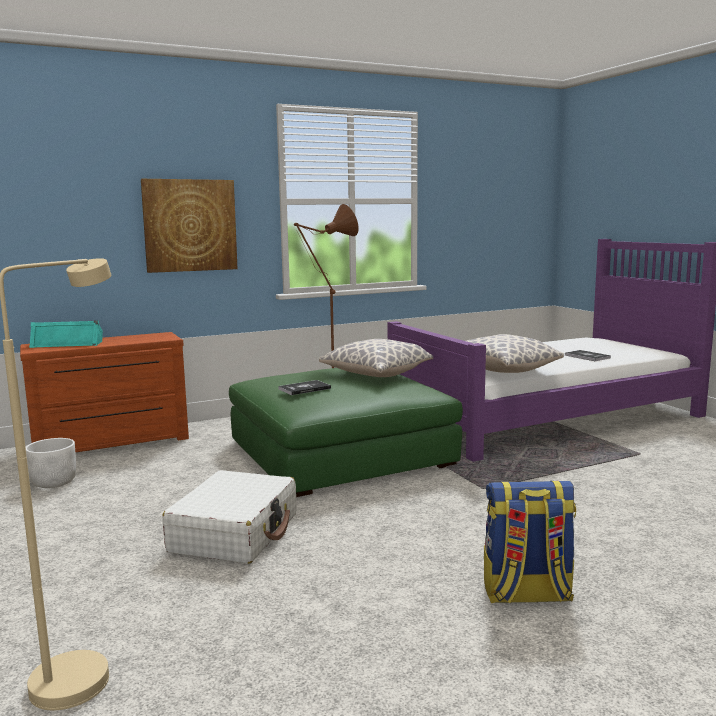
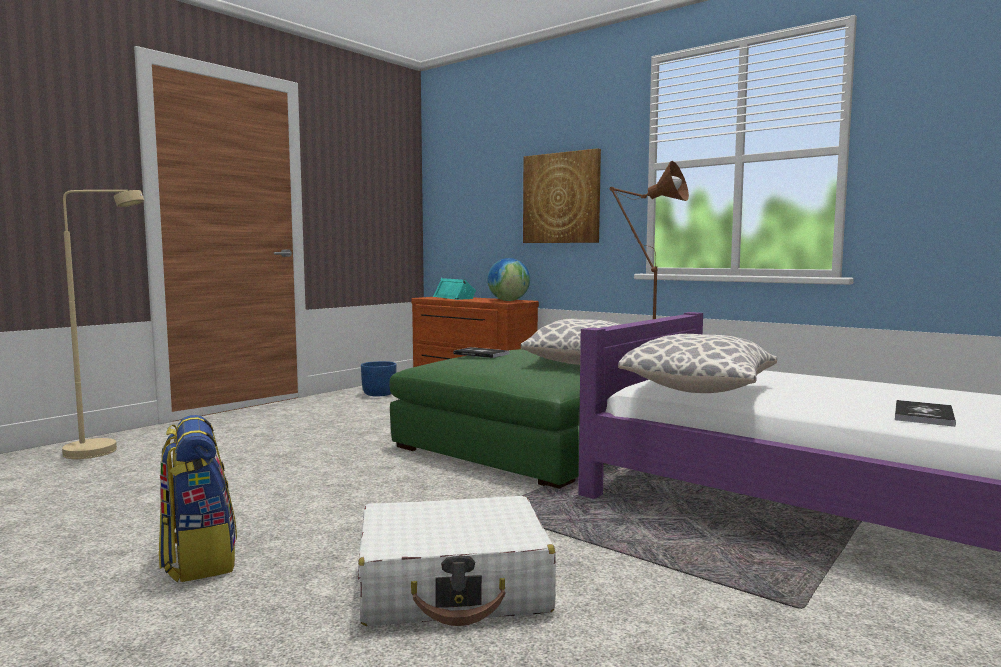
camera: 65 degrees right, 5 degrees down
white planter [26,438,76,488] -> blue planter [361,361,397,396]
white suitcase [162,470,297,564] -> white suitcase moved to [358,496,556,626]
none -> globe [487,258,530,301]

